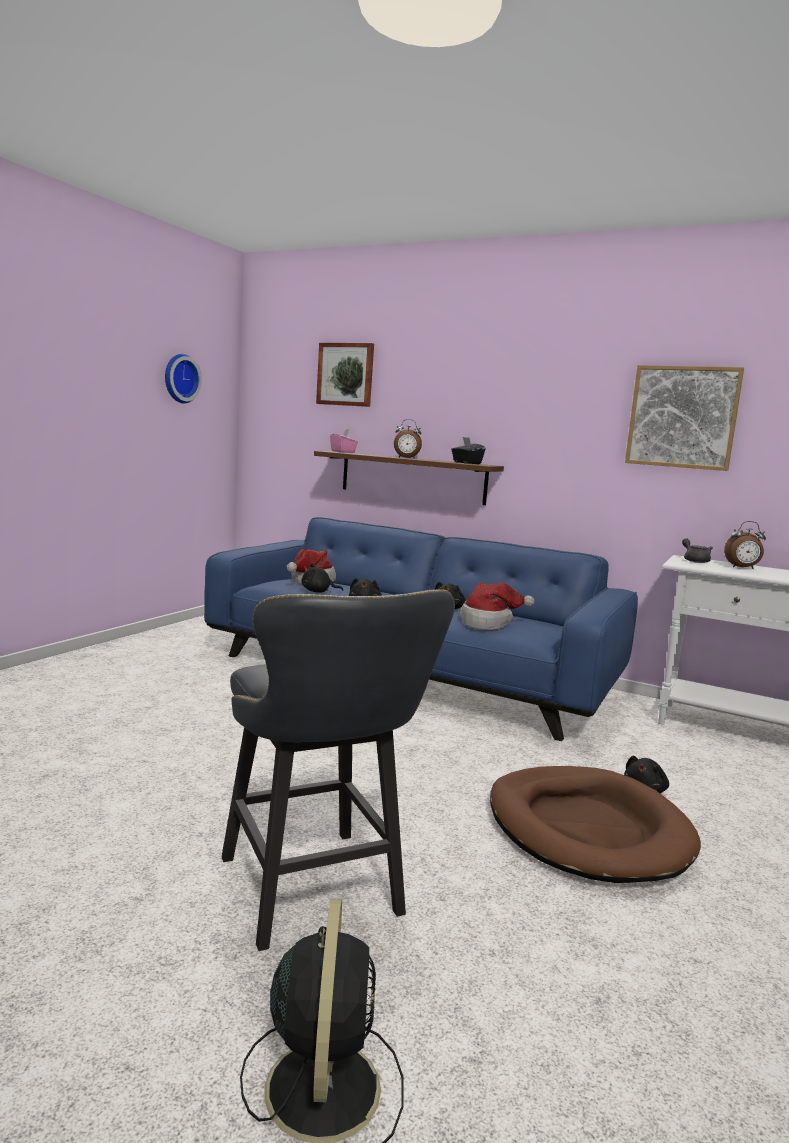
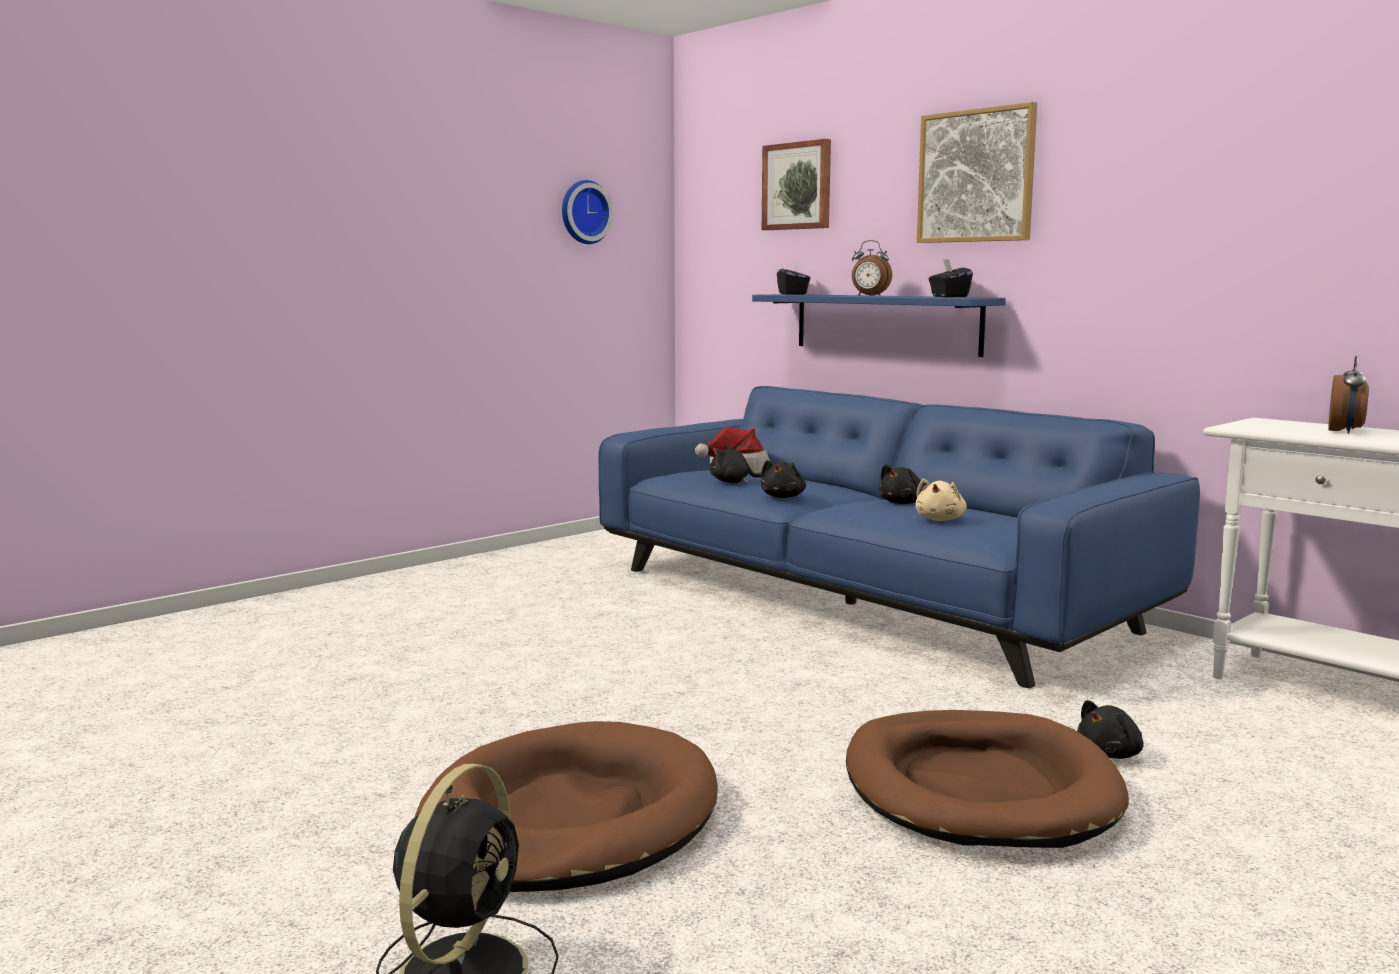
camera: 20 degrees right, 0 degrees up
grey stool [221,589,455,951] -> brown dog bed [415,721,718,892]
brown shelf [314,451,504,505] -> blue shelf [752,294,1006,357]
pink tissue box [330,429,358,453] -> black tissue box [777,261,810,295]
hat [460,582,534,630] -> beige plush toy [916,479,967,521]
picture [625,365,744,471] -> picture moved to [917,102,1037,243]
grey teapot [682,538,713,563] -> none
alarm clock [724,521,766,569] -> alarm clock turned 90 degrees counterclockwise [1328,356,1369,434]

